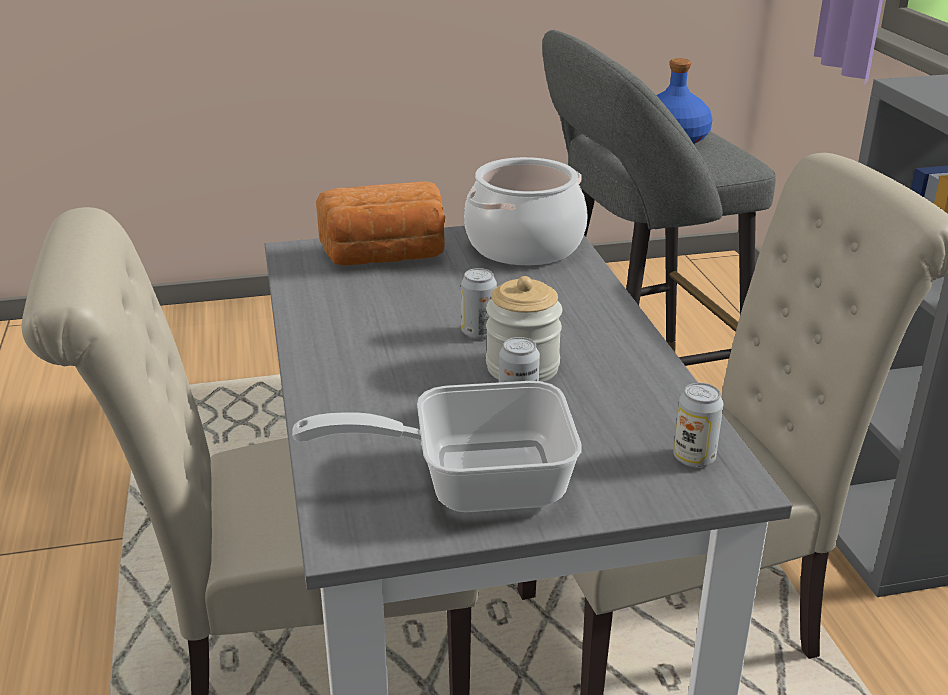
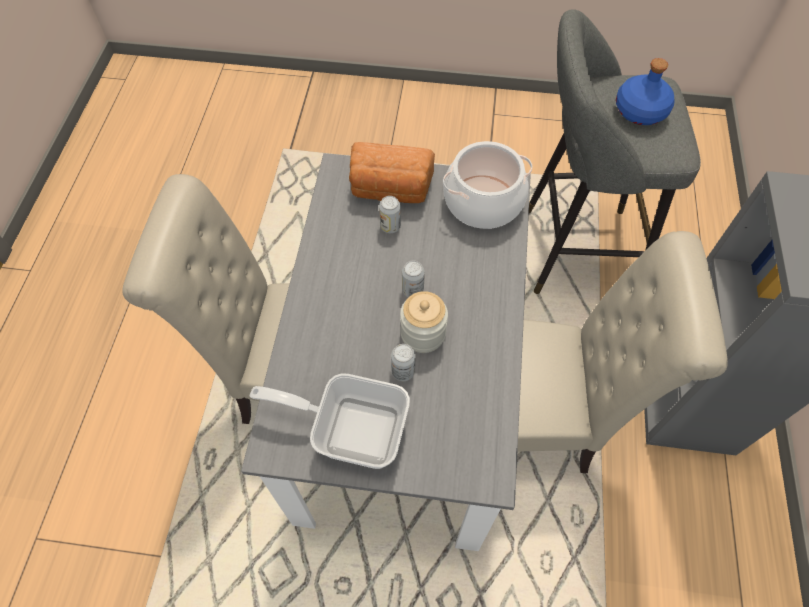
camera: 20 degrees right, 30 degrees up
can [673,383,723,467] -> can moved to [379,196,401,233]

